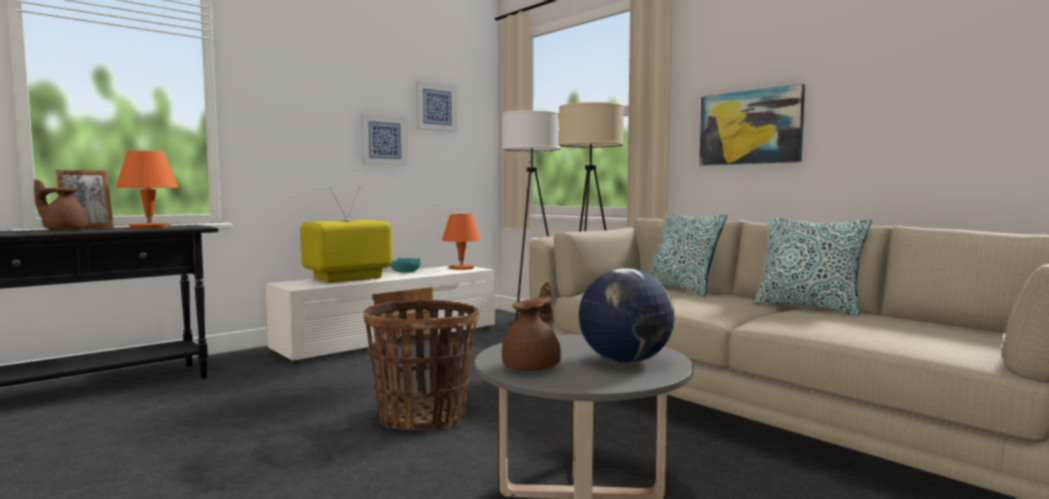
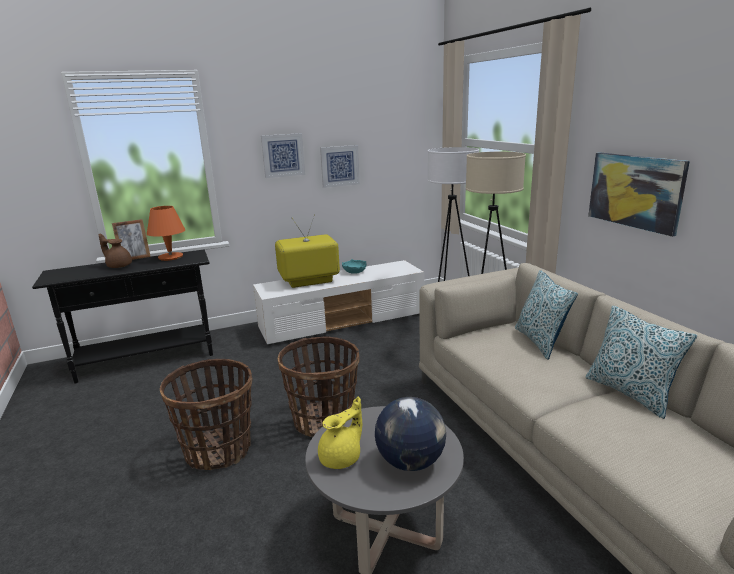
camera: 20 degrees right, 15 degrees up
picture [416,81,457,132] -> picture moved to [261,133,305,178]
orange table lamp [442,214,481,270] -> none
brown teapot [502,282,561,371] -> yellow teapot [318,397,362,469]
none -> basket [160,359,252,470]

